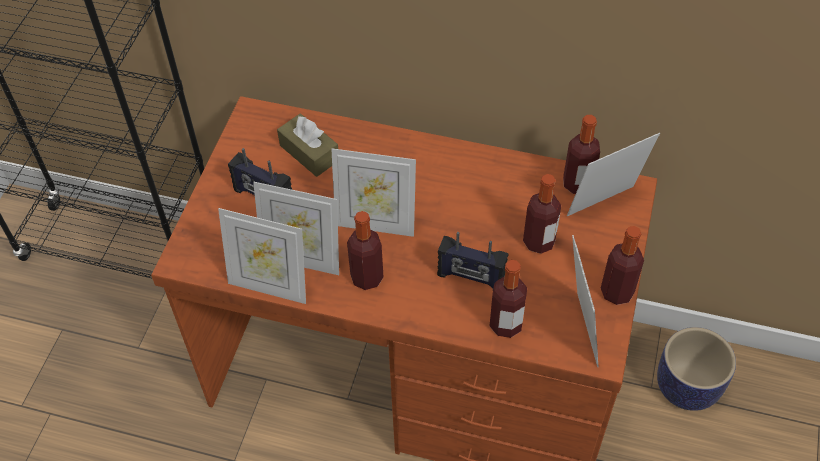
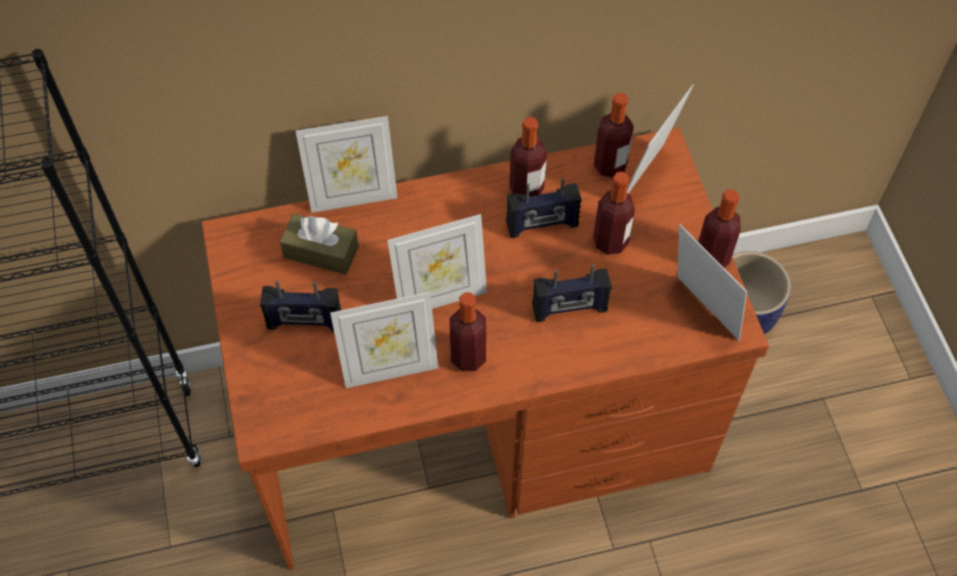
camera: 30 degrees left, 5 degrees up
picture frame [218,208,306,304] -> picture frame moved to [296,116,398,213]
bottle [490,260,527,338] -> bottle moved to [509,117,547,196]
none -> radio [506,177,582,238]

